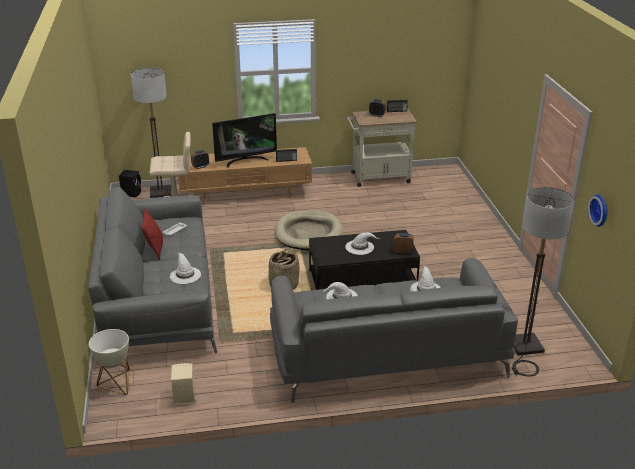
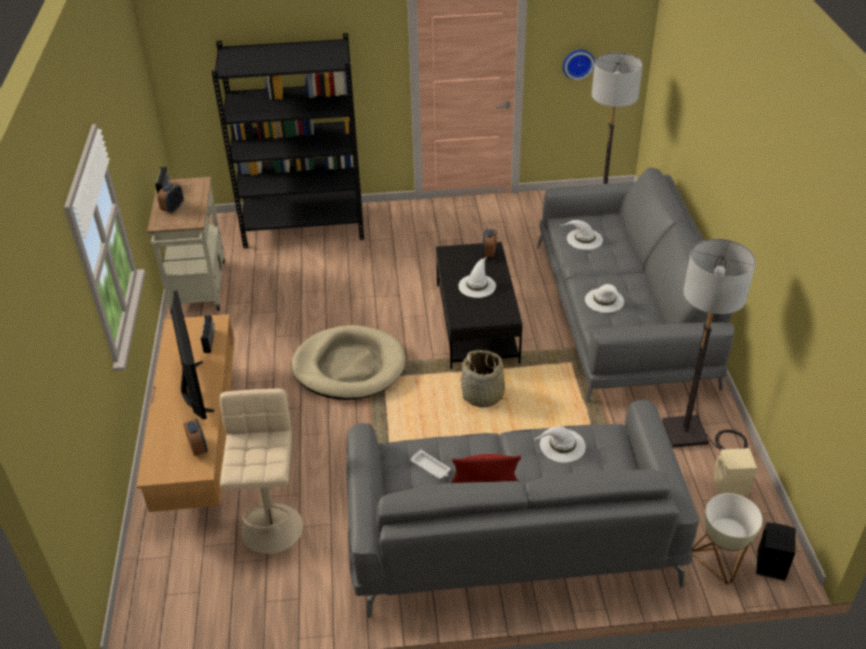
camera: 85 degrees left, 10 degrees up
black speaker [119,170,141,198] -> black speaker moved to [756,522,796,581]
floor lamp [130,68,171,198] -> floor lamp moved to [662,239,756,450]
none -> black bookcase [212,33,364,248]

